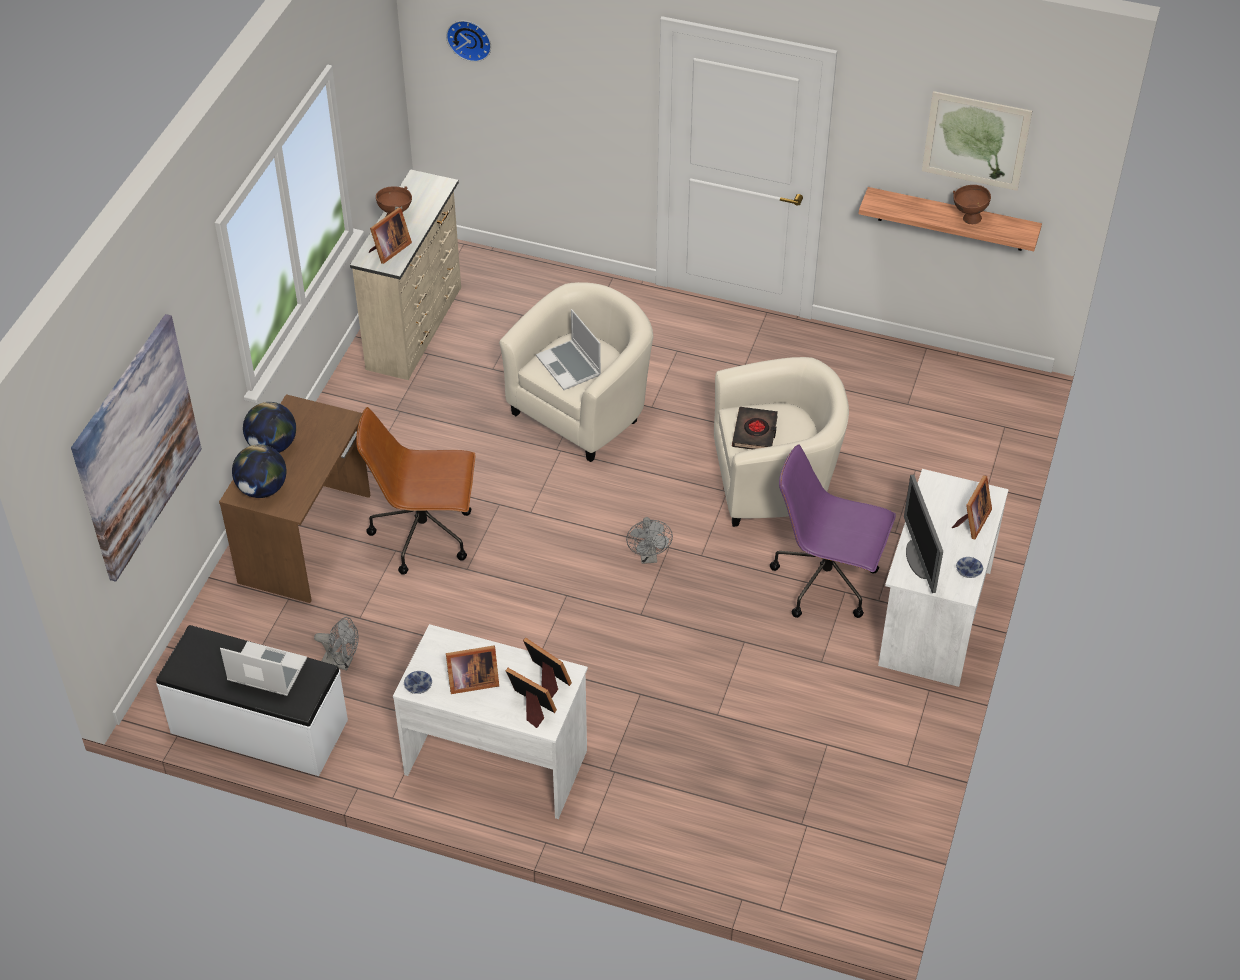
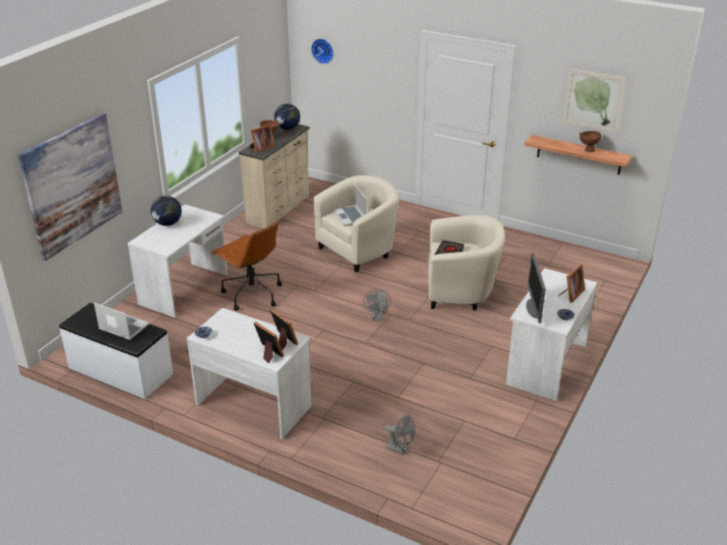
camera: 10 degrees right, 15 degrees down
brown desk [219,394,370,603] -> white desk [127,204,228,318]
globe [232,444,287,498] -> globe moved to [274,104,300,130]
grey fan [314,617,359,671] -> grey fan moved to [385,415,415,455]
brown office chair [356,407,475,575] -> brown office chair turned 150 degrees counterclockwise [211,221,282,311]
picture frame [446,645,499,694] -> none
purple office chair [770,444,896,618] -> none

